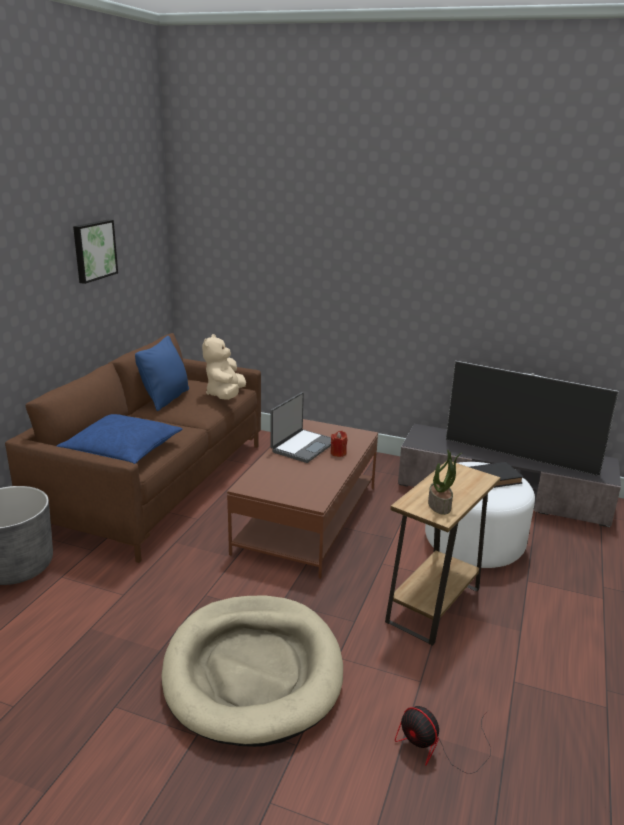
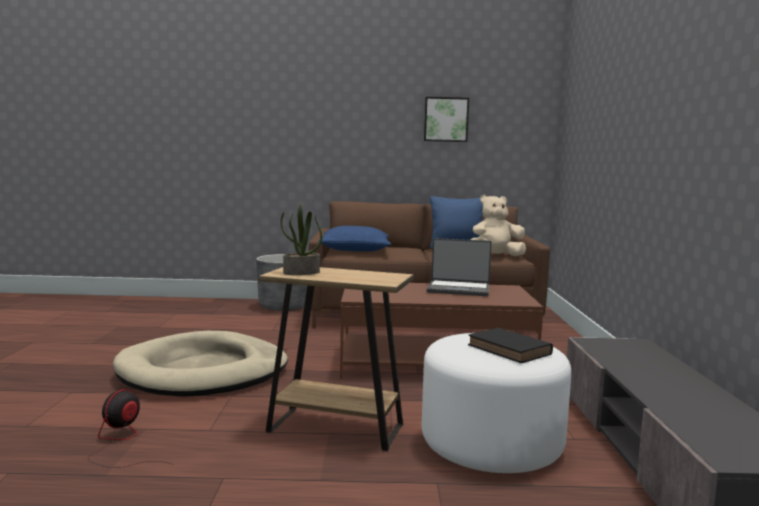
camera: 70 degrees right, 15 degrees down
red candle [331,431,347,457] -> none
television [446,361,619,476] -> none

